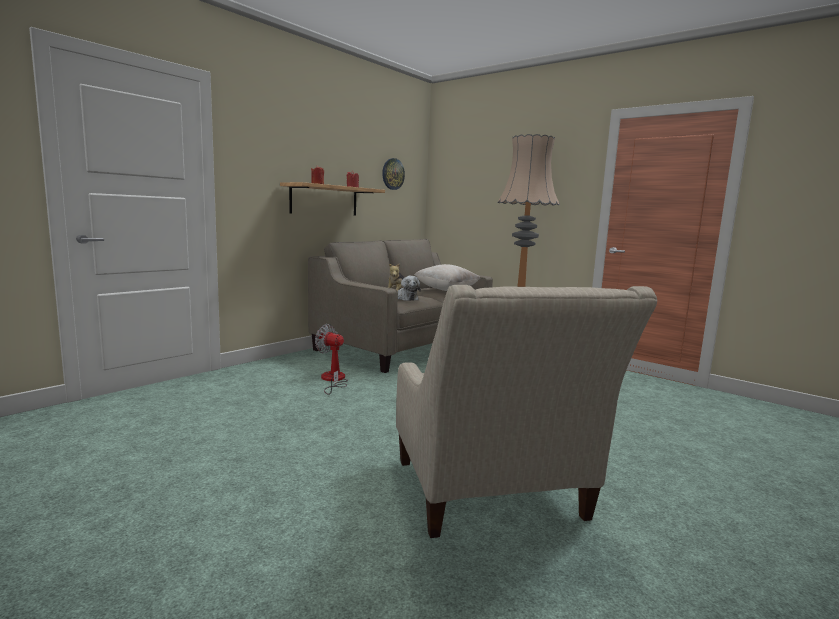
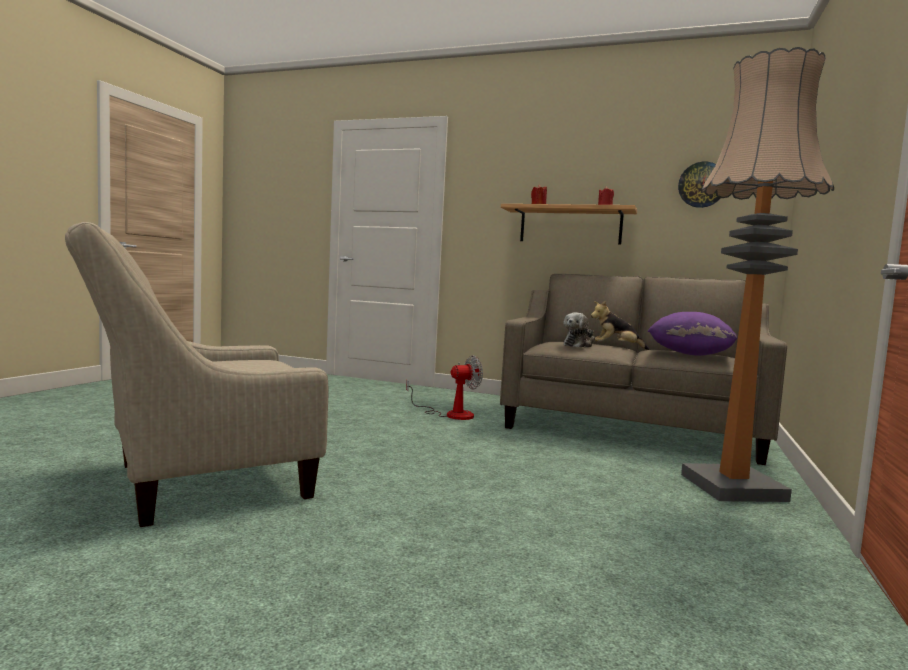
camera: 70 degrees right, 5 degrees down
fan [315,324,348,395] -> fan turned 60 degrees clockwise [406,355,483,420]
beige pillow [414,264,480,291] -> purple pillow [647,312,737,356]

